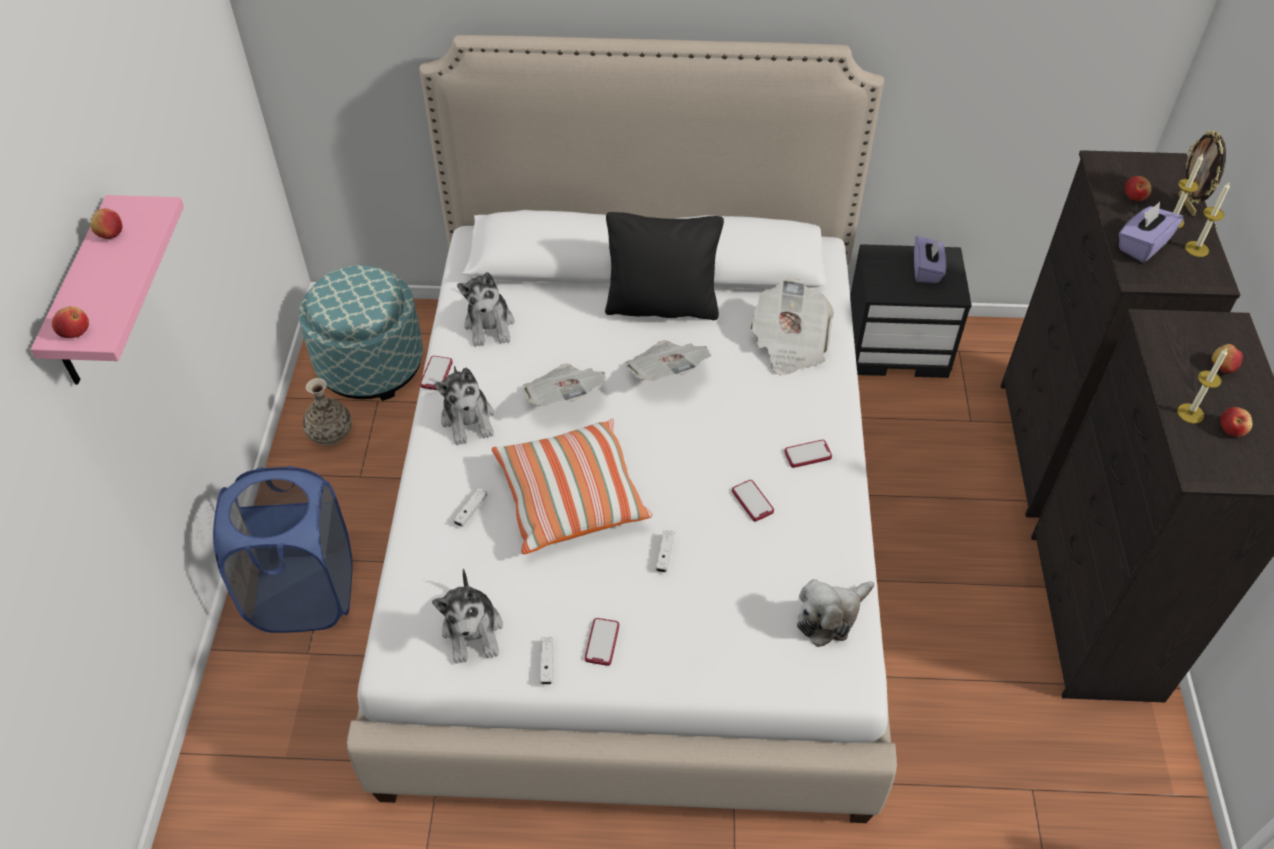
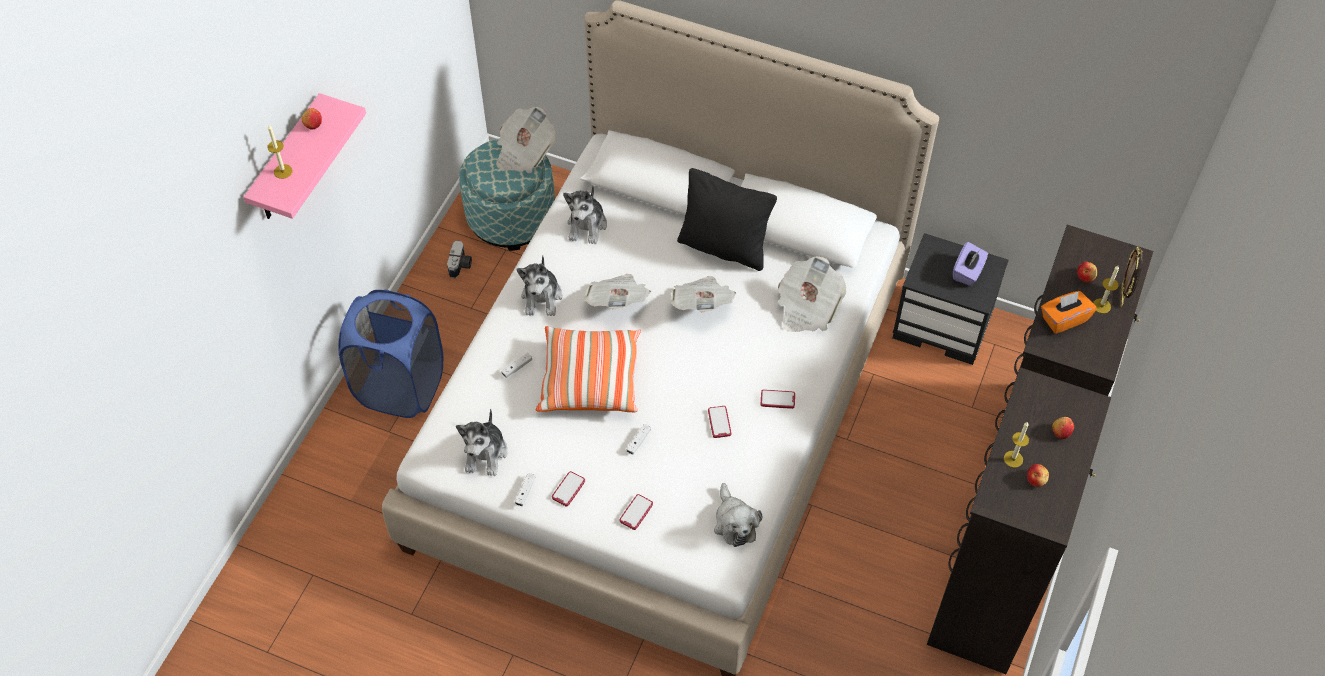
camera: 20 degrees right, 5 degrees up
apple [52,306,89,338] -> none
vase [303,378,352,446] -> camera [447,240,472,278]
phone [420,356,453,390] -> phone moved to [620,494,653,530]
plush toy [797,579,874,647] -> plush toy turned 90 degrees counterclockwise [714,483,762,547]
purple tissue box [1119,202,1183,262] -> orange tissue box [1041,291,1097,334]
candle [1185,182,1230,257] -> candle moved to [267,125,293,179]
none -> newspaper [496,107,556,173]

